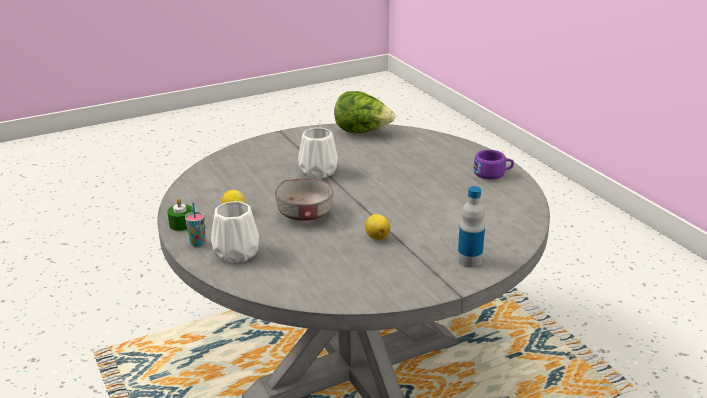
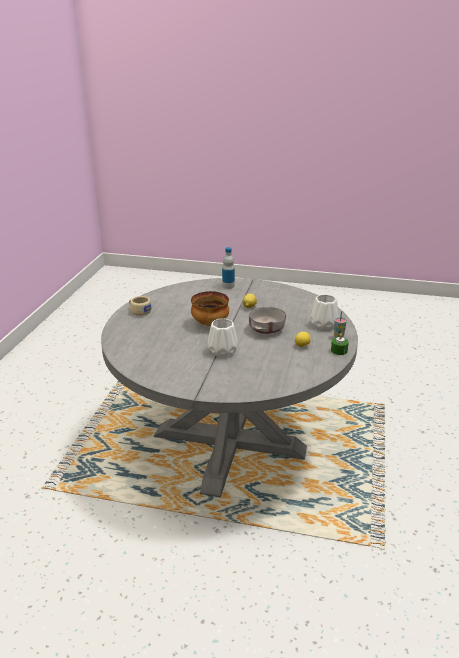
camera: 140 degrees left, 0 degrees up
lettuce [334,91,395,133] -> none
purple cup [473,150,514,180] -> beige cup [129,296,152,316]
none -> bowl [191,291,229,326]

